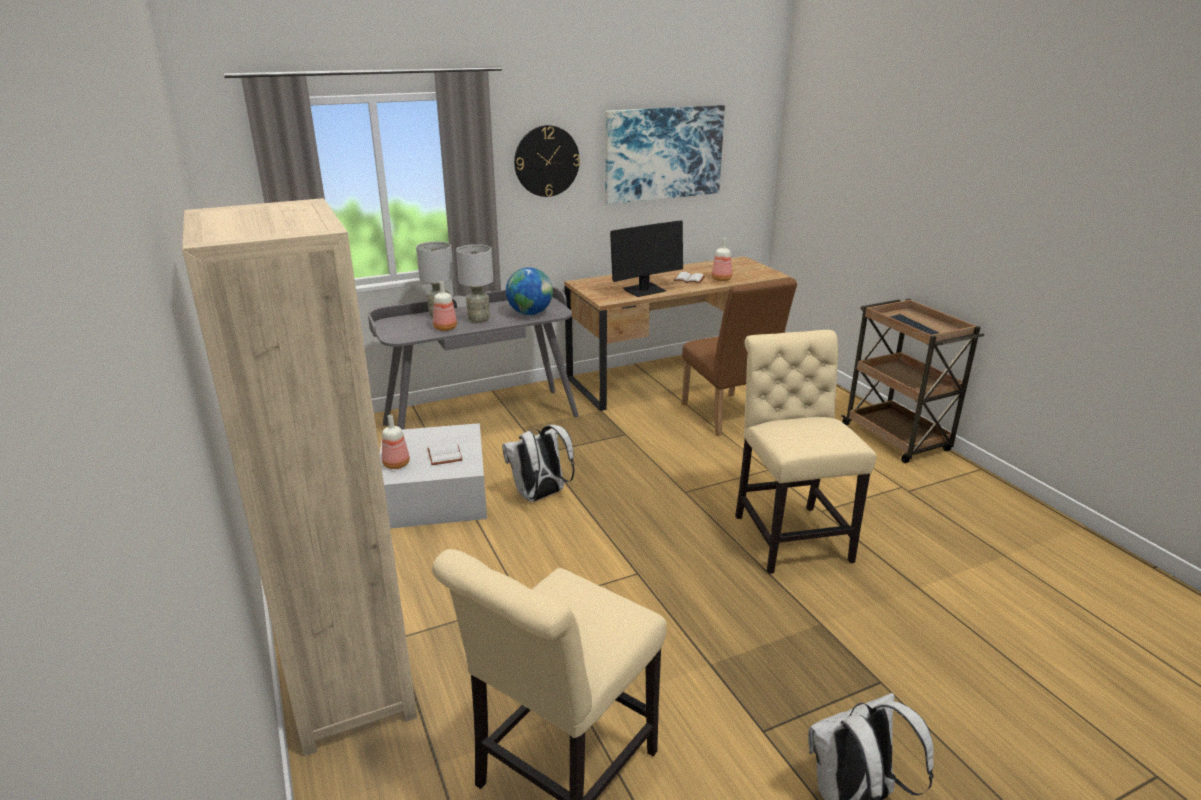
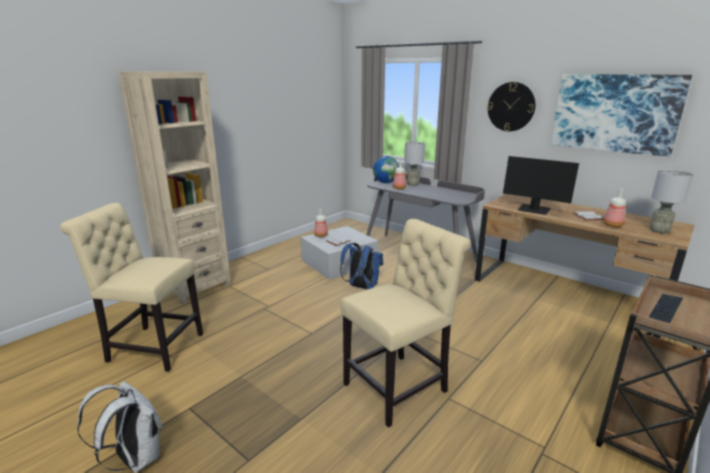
camera: 65 degrees right, 5 degrees down
grey table lamp [456,244,493,323] -> grey table lamp moved to [649,170,693,234]
white backpack [502,425,575,502] -> blue backpack [340,243,383,289]
globe [506,267,553,315] -> globe moved to [373,156,399,183]
brown chair [682,278,797,436] -> none

